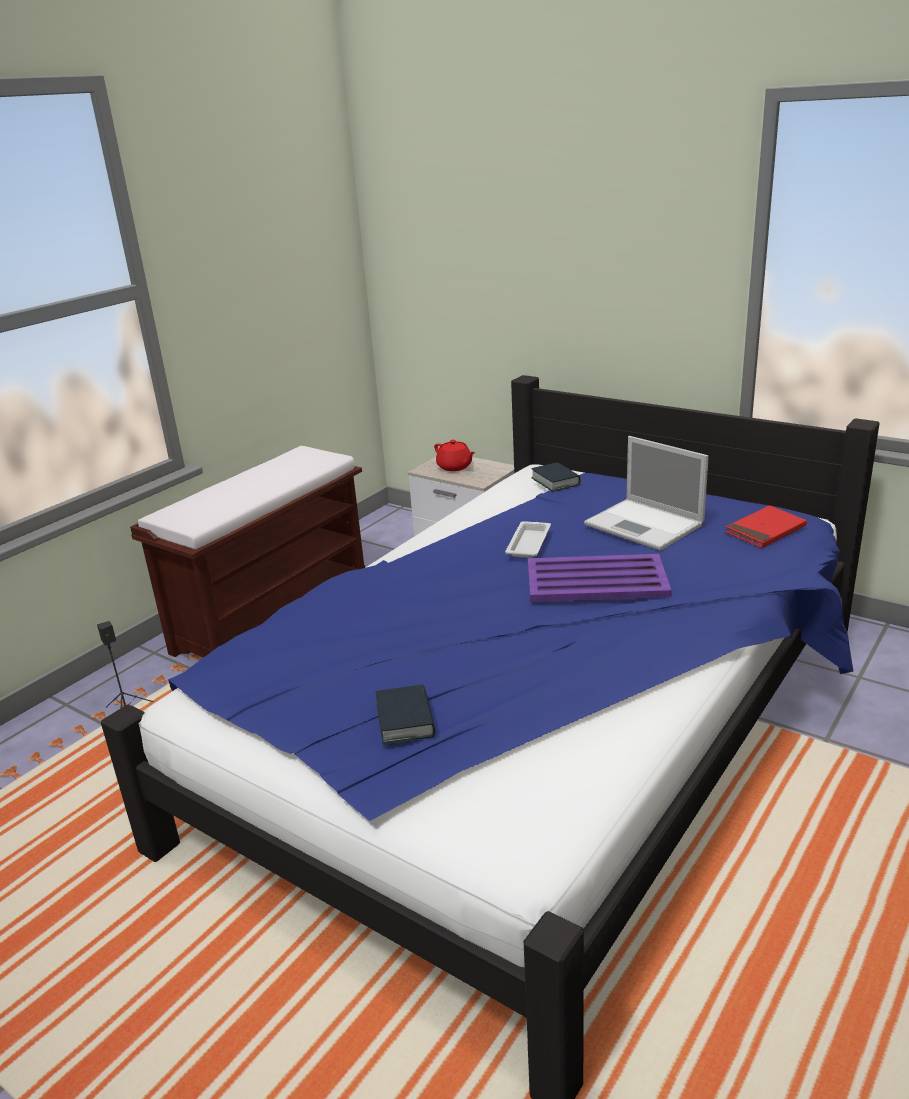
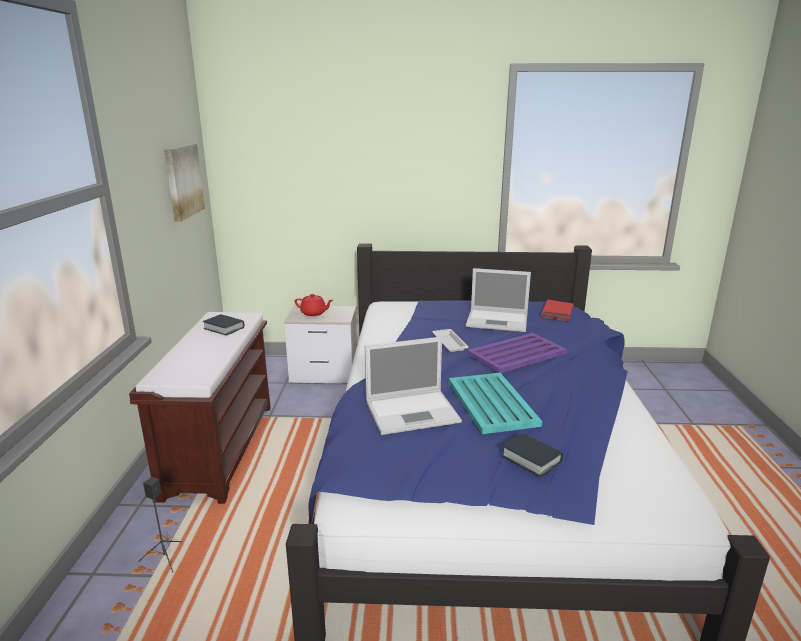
camera: 35 degrees left, 5 degrees down
book [531,462,581,492] -> book moved to [203,314,244,335]
none -> picture [164,144,205,222]
none -> laptop [365,337,462,435]
none -> turquoise tray [449,373,542,434]

